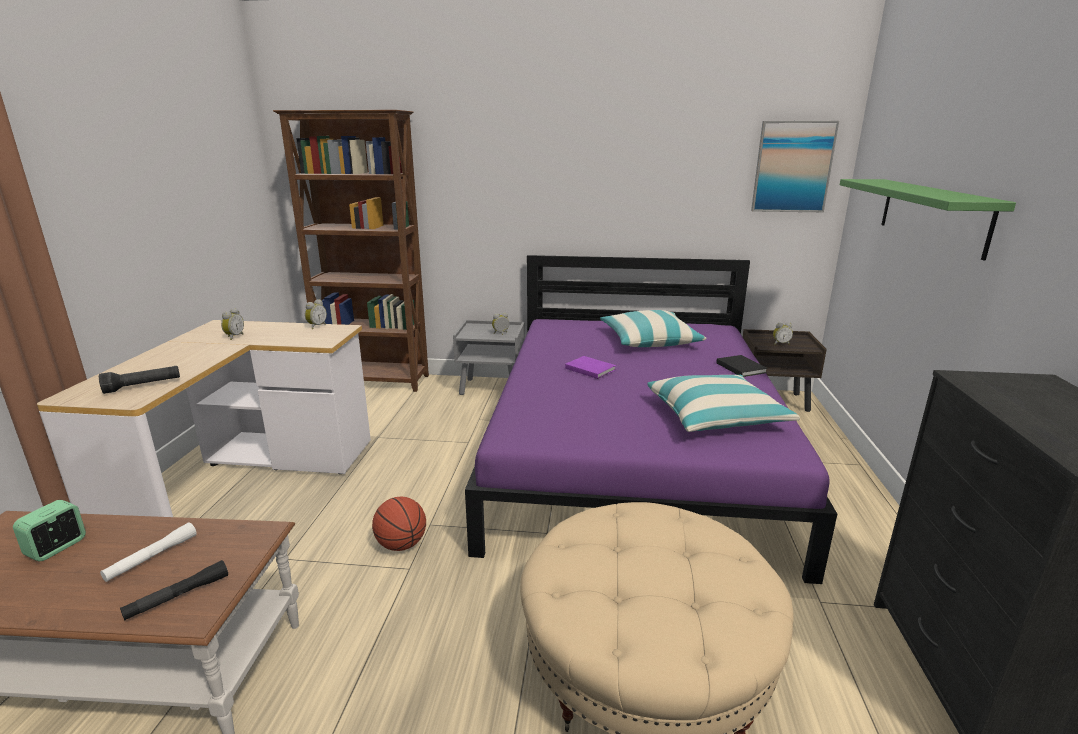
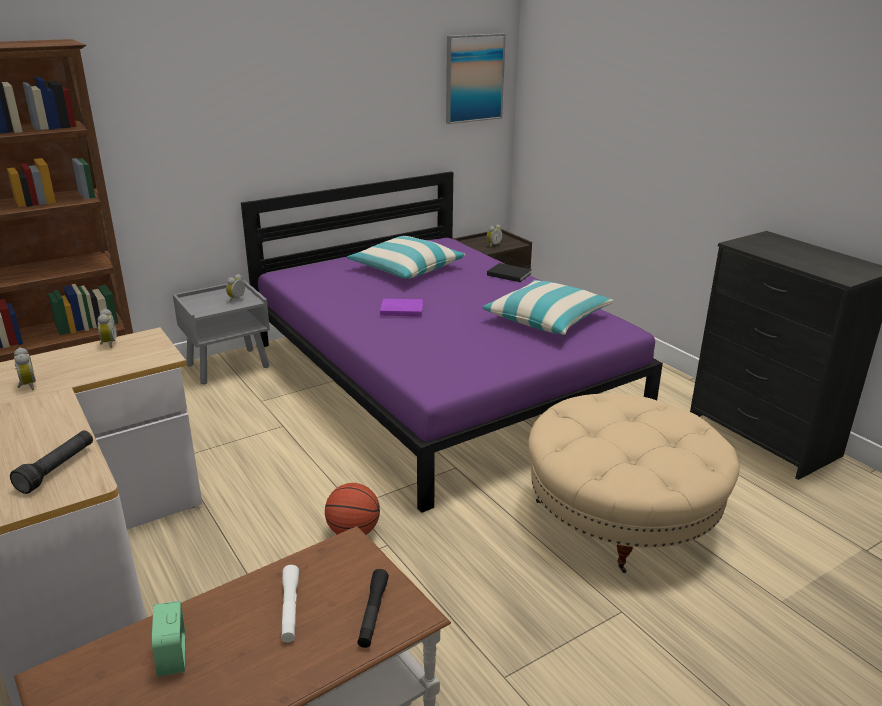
camera: 40 degrees left, 5 degrees up
green shelf [840,179,1016,261] -> none

